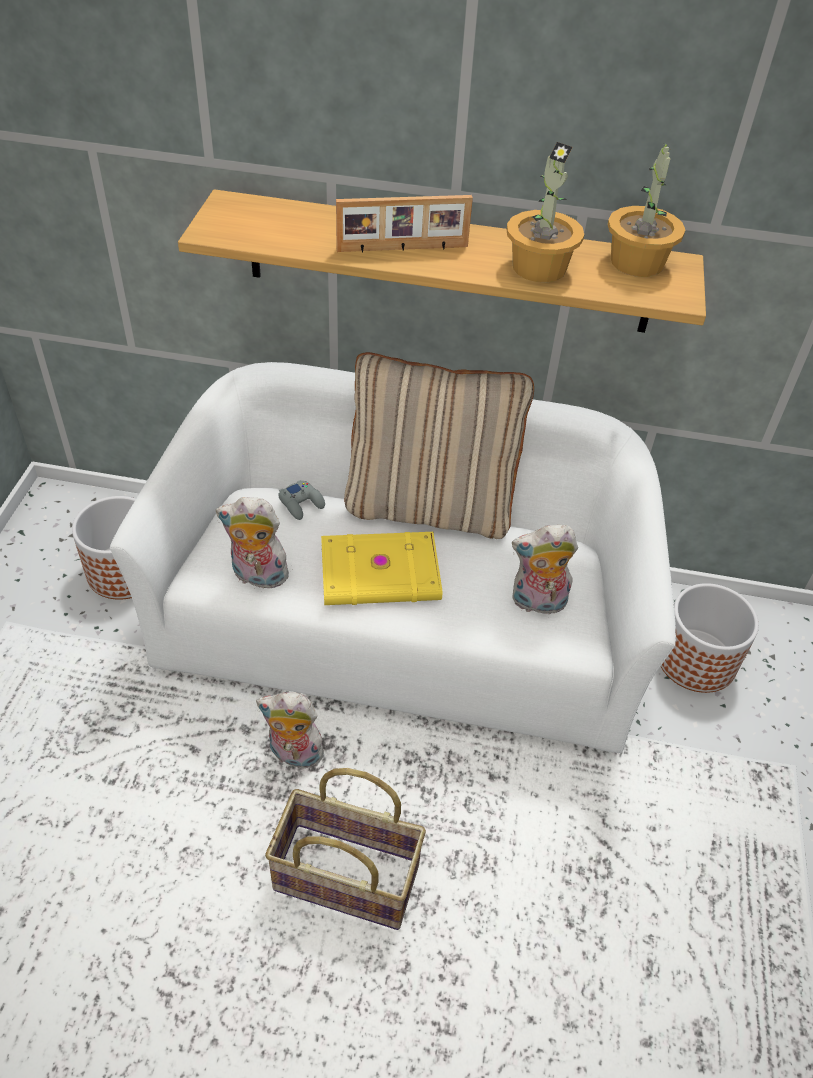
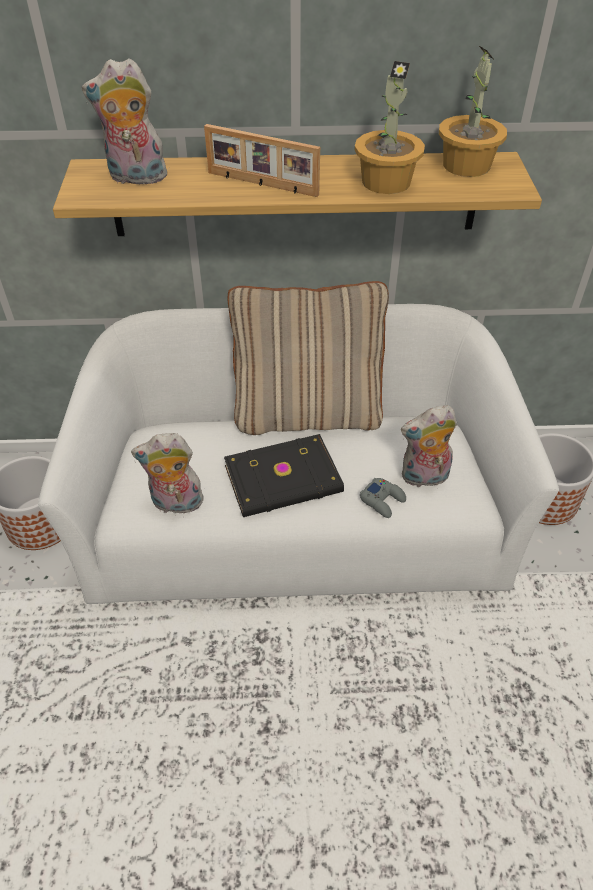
camera: 10 degrees left, 0 degrees up
plush toy [256,692,328,768] -> plush toy moved to [82,58,169,184]
basket [265,768,426,930] -> none
grey game controller [278,480,325,520] -> grey game controller moved to [360,478,406,518]
yellow book [321,532,442,605] -> black book [224,434,344,517]
picture frame [336,195,473,253] -> picture frame turned 45 degrees clockwise [204,124,320,197]

